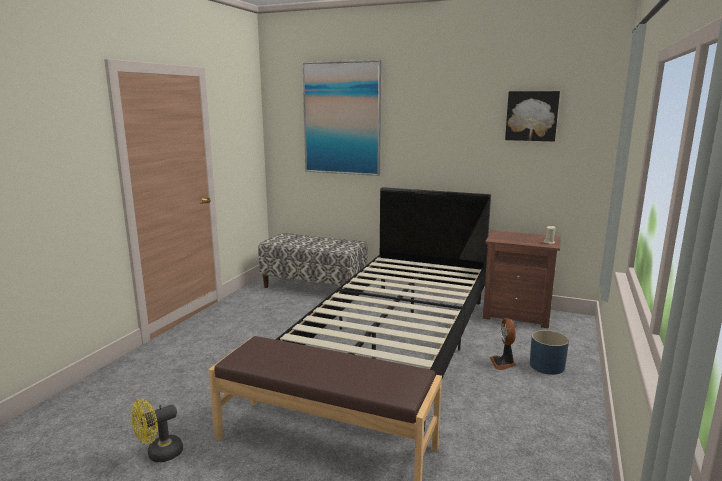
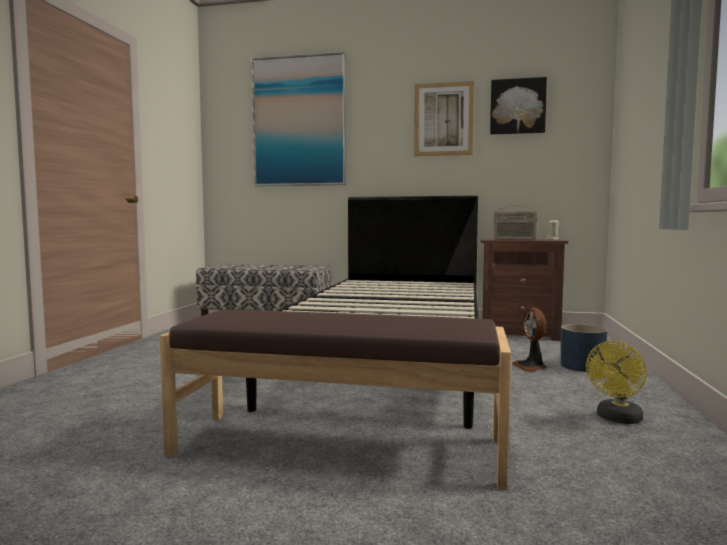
camera: 10 degrees left, 10 degrees down
yellow fan [131,399,183,462] -> yellow fan moved to [586,341,647,424]
none -> picture [414,81,474,156]
none -> radio [494,205,537,240]

